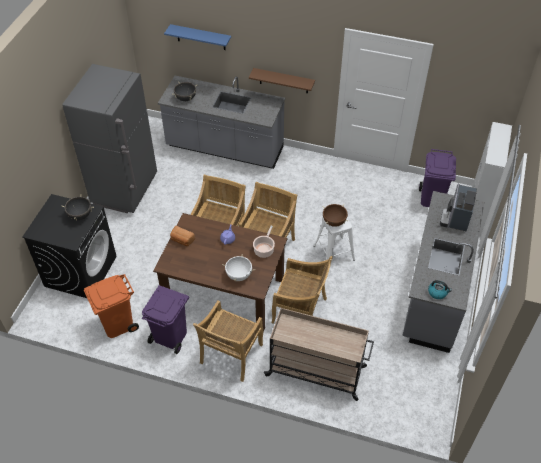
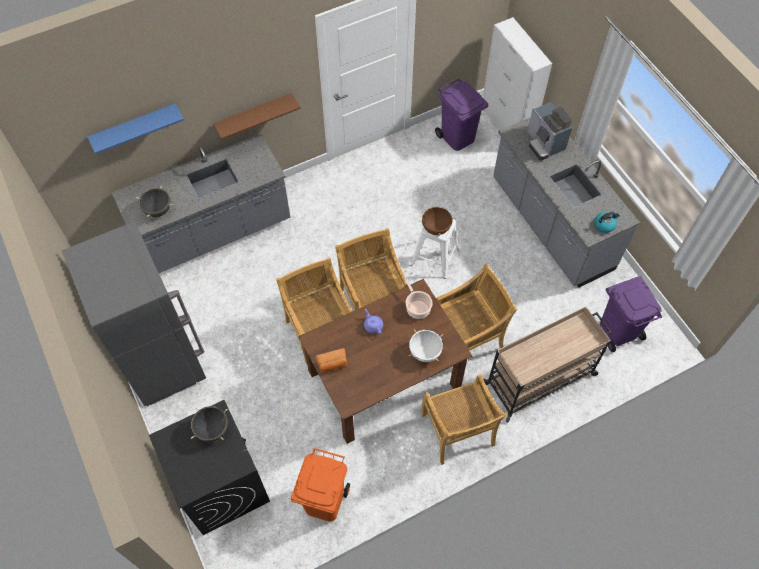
camera: 45 degrees left, 10 degrees up
purple trash can [142,285,189,354] -> purple trash can moved to [599,276,662,352]

